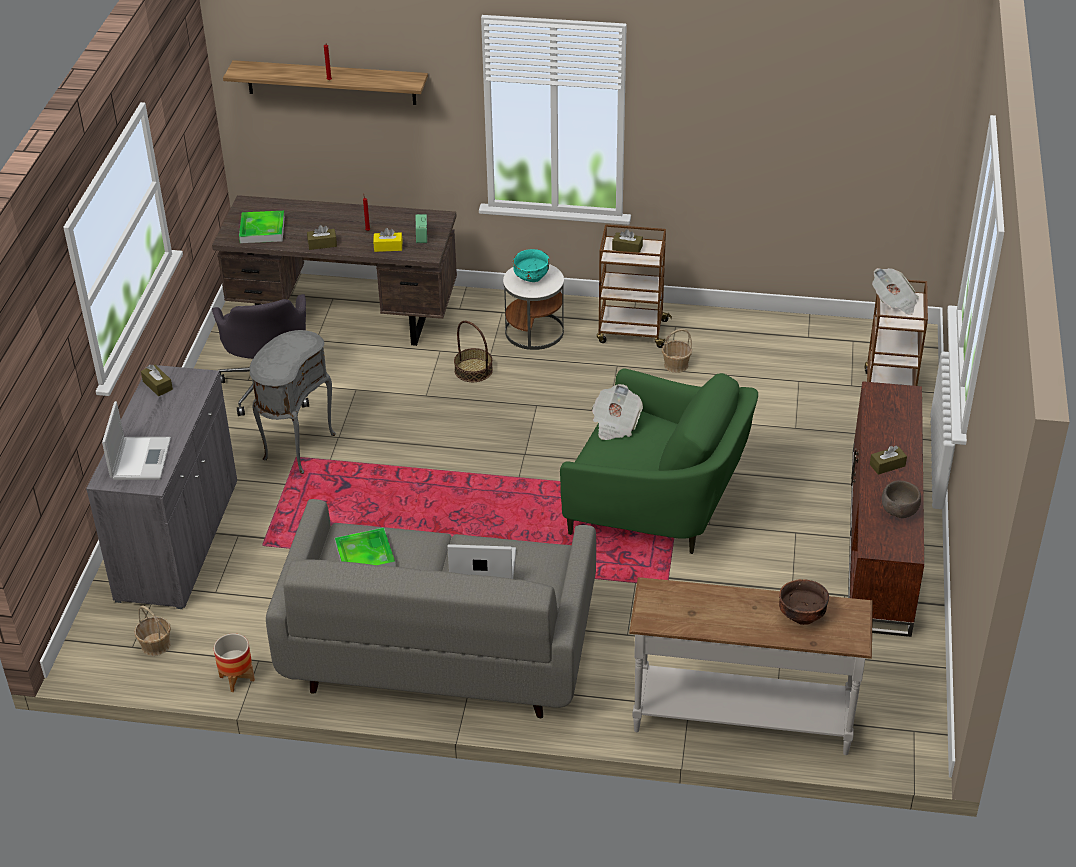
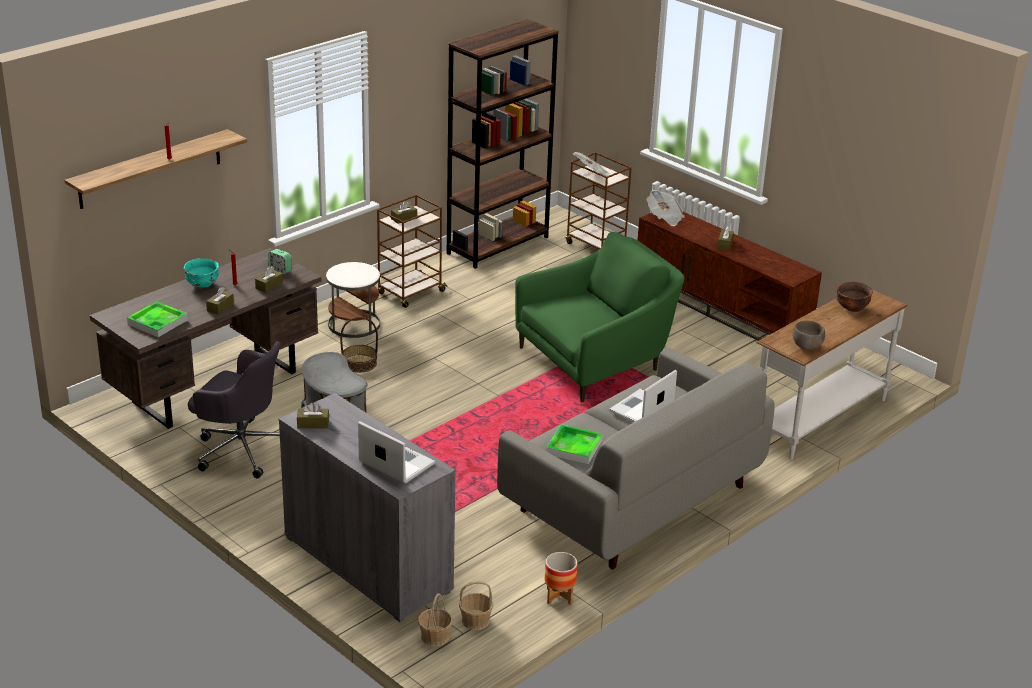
camera: 55 degrees left, 10 degrees down
yellow tissue box [373,228,402,252] -> brown tissue box [255,267,283,293]
turquoise bowl [513,249,550,282] -> turquoise bowl moved to [184,258,219,288]
newspaper [592,384,643,440] -> newspaper moved to [647,190,685,226]
basket [662,329,692,373] -> basket moved to [418,593,453,647]
brown bowl [882,481,921,518] -> brown bowl moved to [793,321,825,350]
none -> brown bookcase [447,19,559,269]

